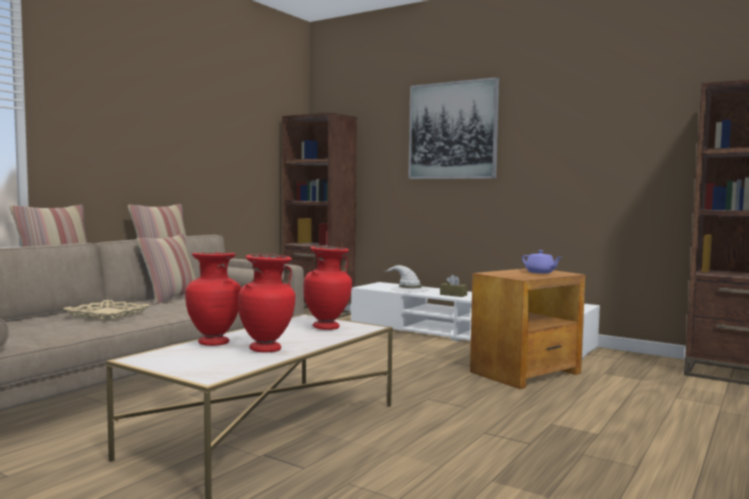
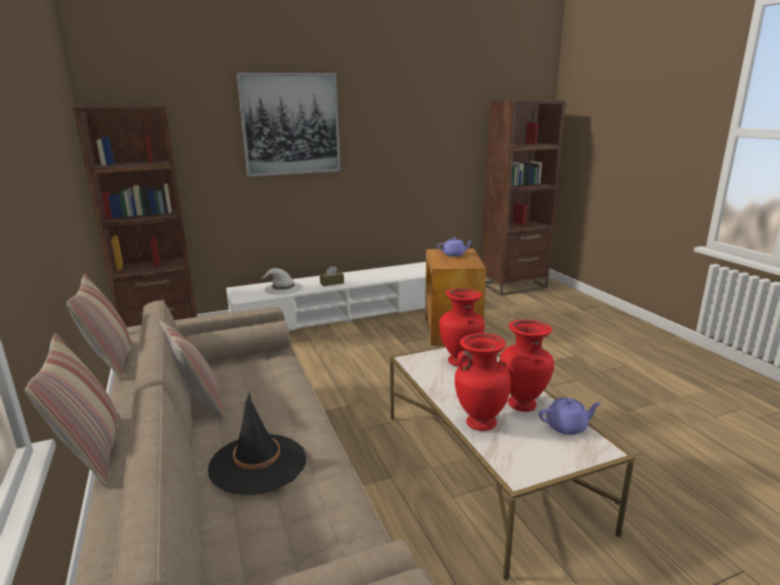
camera: 55 degrees left, 15 degrees up
beige tray [63,300,150,321] -> black hat [208,393,307,495]
none -> purple teapot [539,398,601,435]

